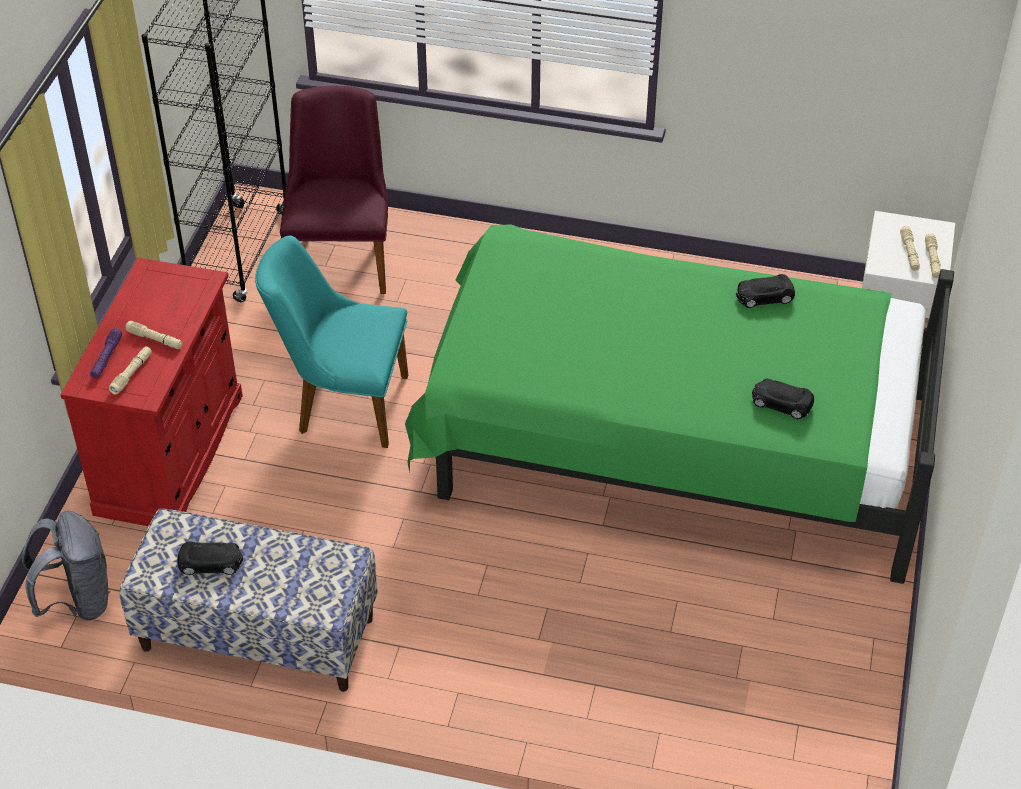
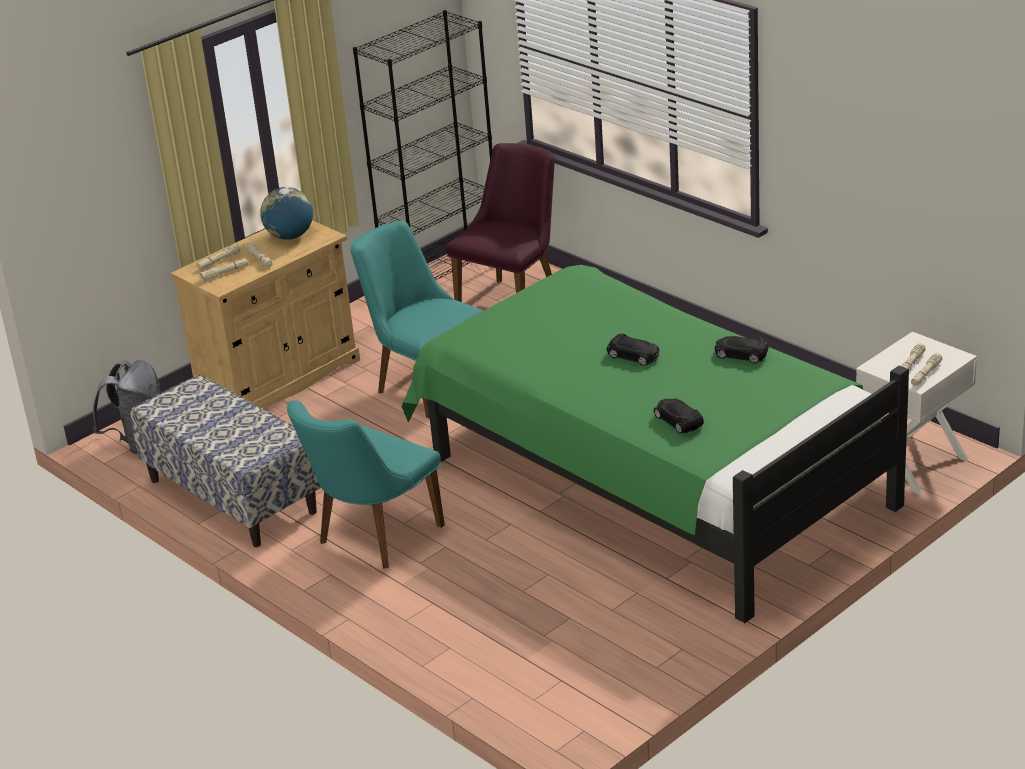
camera: 35 degrees right, 15 degrees down
red cabinet [60,258,243,526] -> beige cabinet [170,220,360,408]
purple flashlight [90,328,122,379] -> beige flashlight [197,244,240,270]
black toy car [177,541,244,575] -> black toy car moved to [607,334,659,366]
none -> globe [260,187,313,239]
none -> turquoise chair [287,400,445,569]

